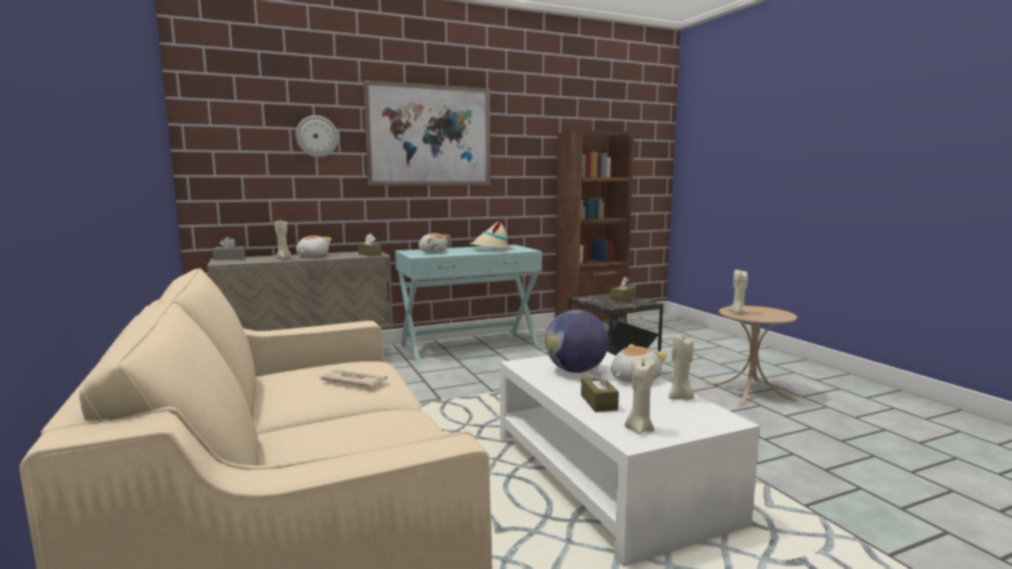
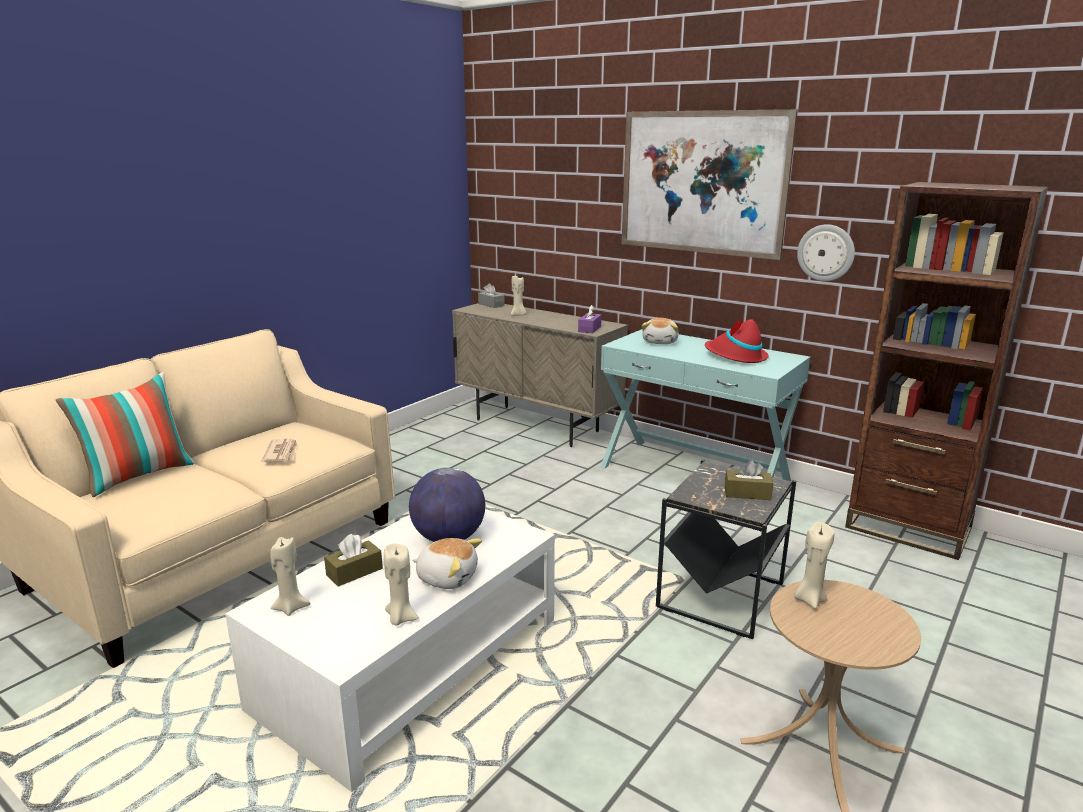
camera: 60 degrees right, 10 degrees up
wall clock [296,115,338,157] -> wall clock moved to [797,224,855,281]
plush toy [296,235,331,257] -> none
brown tissue box [358,234,381,257] -> purple tissue box [578,305,602,333]
beige hat [469,219,513,249] -> red hat [705,318,769,363]
none -> pillow [56,372,195,497]

